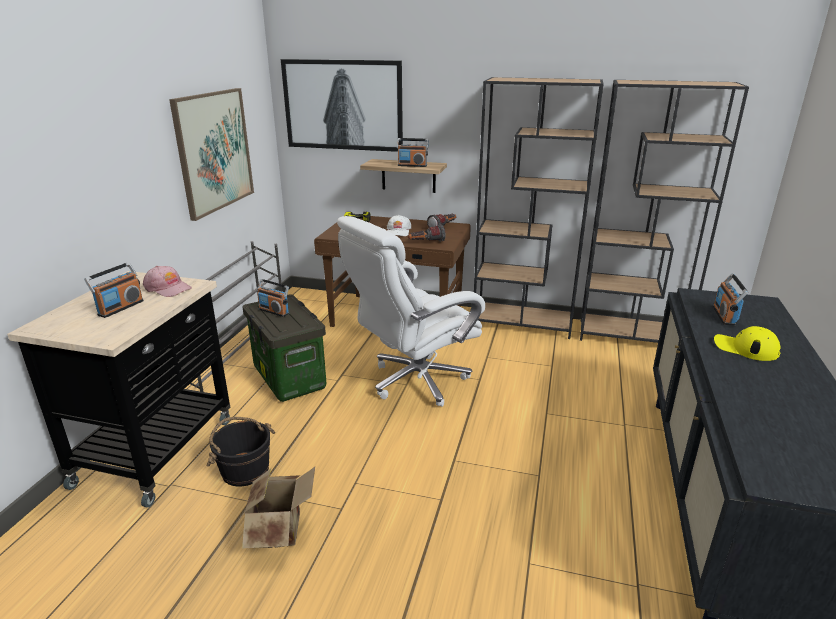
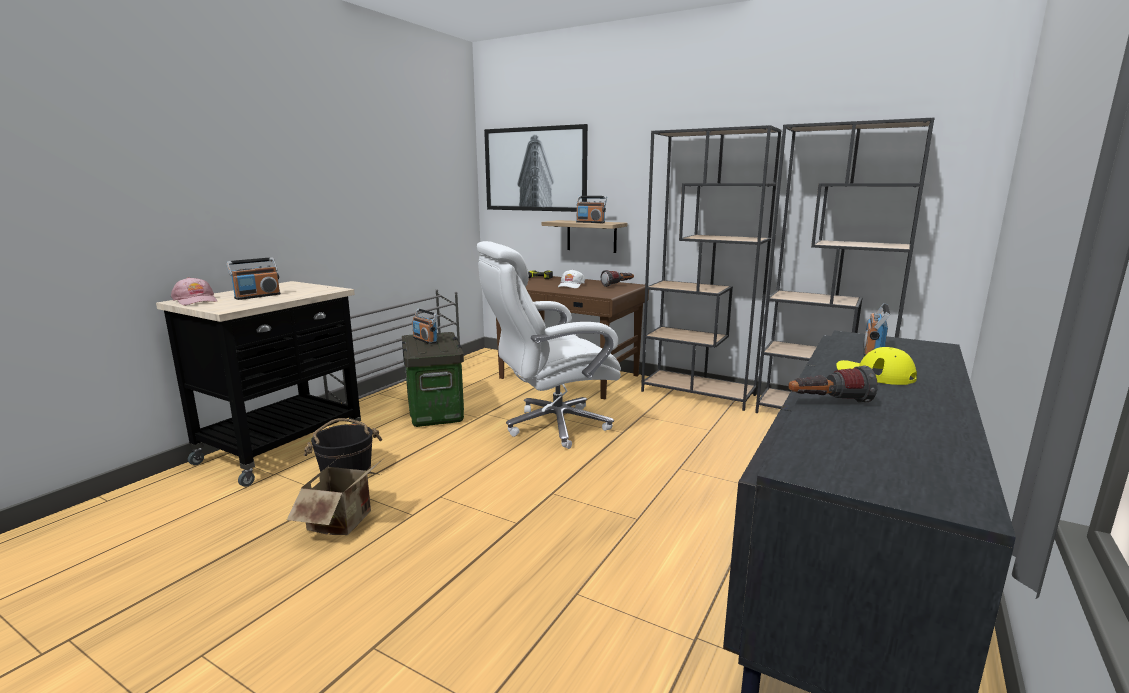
camera: 15 degrees right, 10 degrees down
pink cap [143,266,192,297] -> pink cap moved to [171,277,217,306]
picture [169,88,254,221] -> none
flashlight [408,224,446,242] -> flashlight moved to [788,366,878,403]

